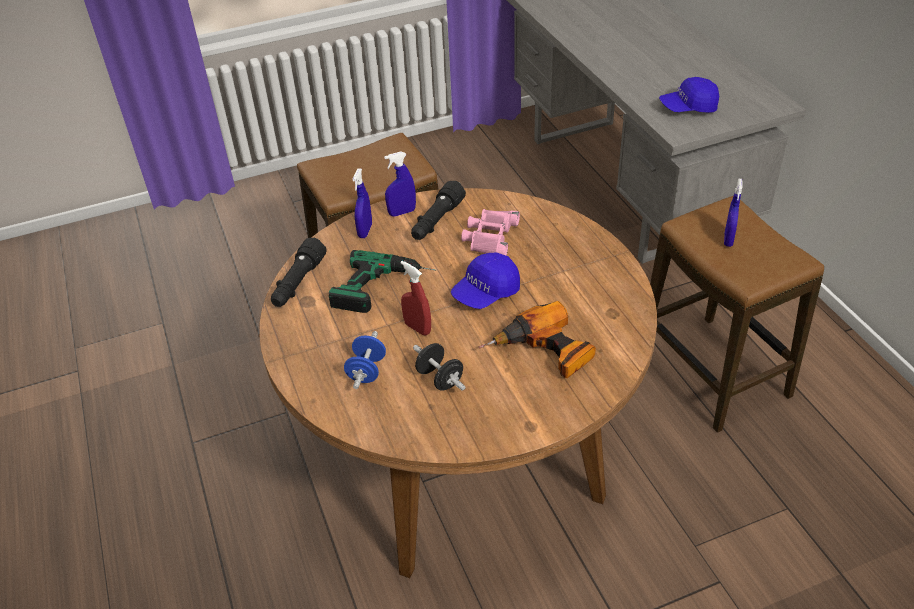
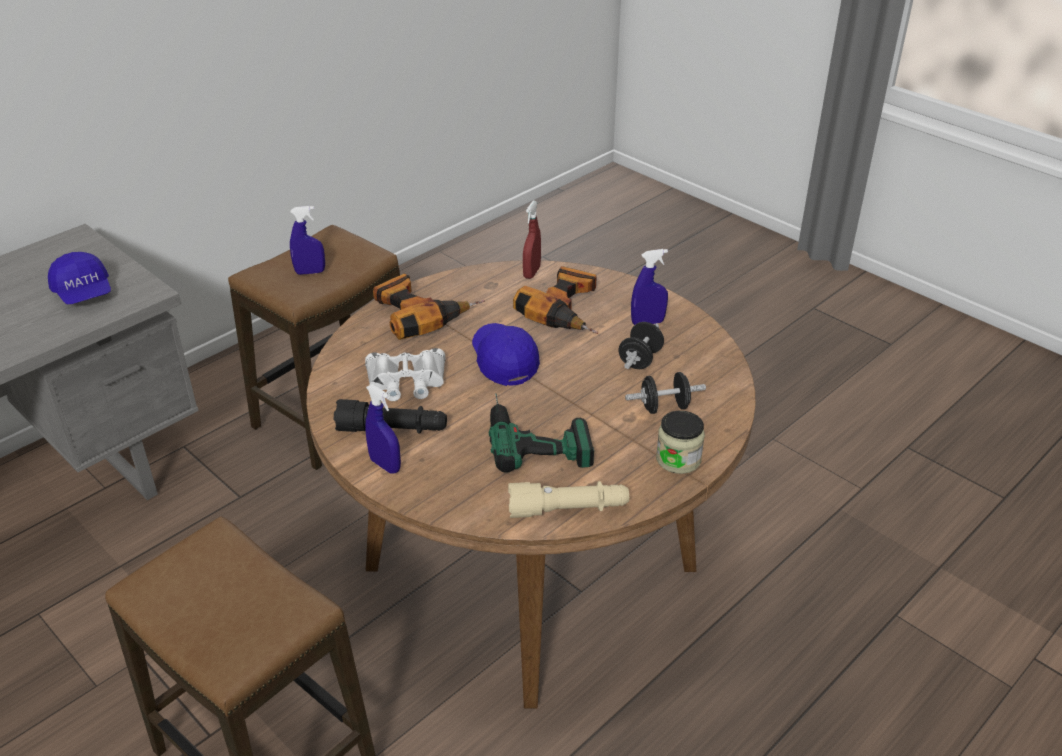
camera: 115 degrees left, 5 degrees down
black flashlight [271,238,326,307] -> beige flashlight [508,481,629,518]
blue dumbbell [344,331,386,389] -> black dumbbell [625,372,706,414]
blue spray bottle [352,168,372,238] -> blue spray bottle moved to [631,249,668,325]
red spray bottle [400,261,431,335] -> red spray bottle moved to [523,201,541,279]
blue cap [451,252,520,309] -> blue cap turned 135 degrees counterclockwise [472,323,540,386]
pink binoculars [461,209,520,256] -> white binoculars [365,348,446,401]
none -> power drill [373,274,485,340]
none -> jar [656,411,705,474]

